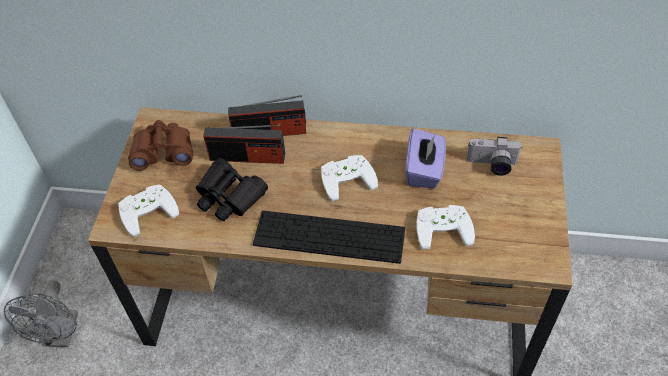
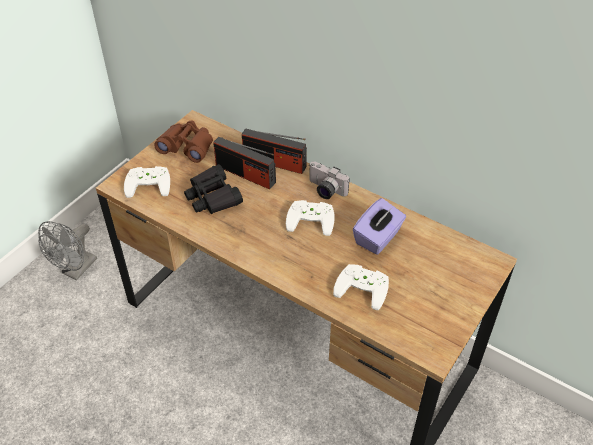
camera: 25 degrees right, 5 degrees down
keyboard [253,211,405,264] -> none
camera [466,137,523,176] -> camera moved to [309,161,350,199]

